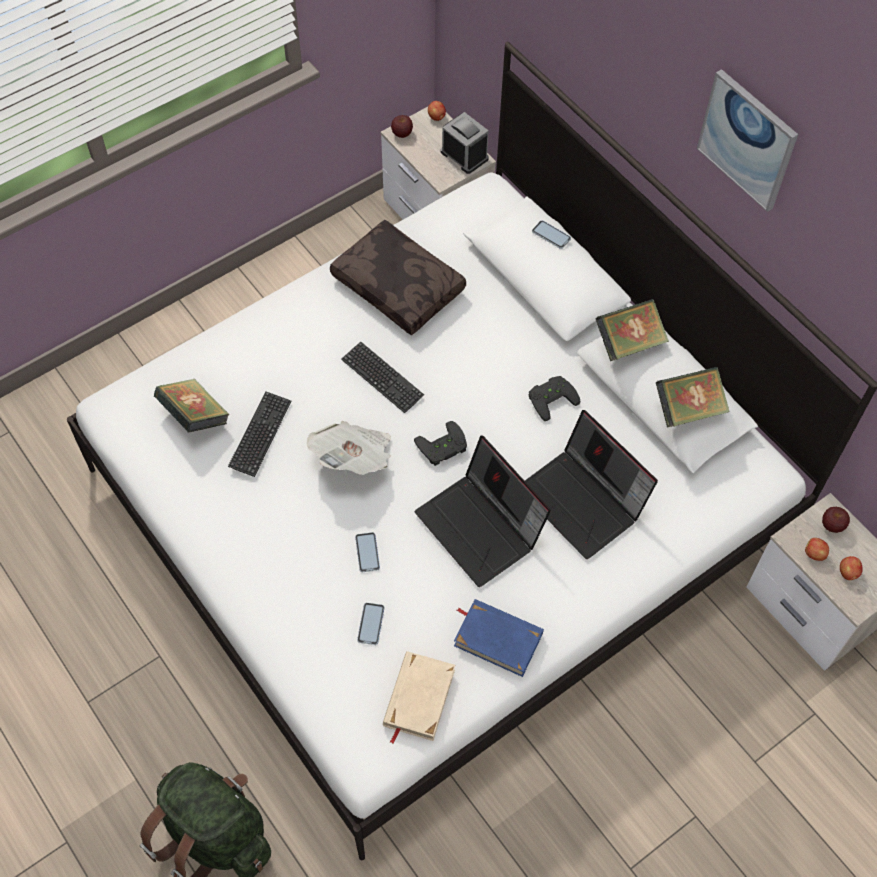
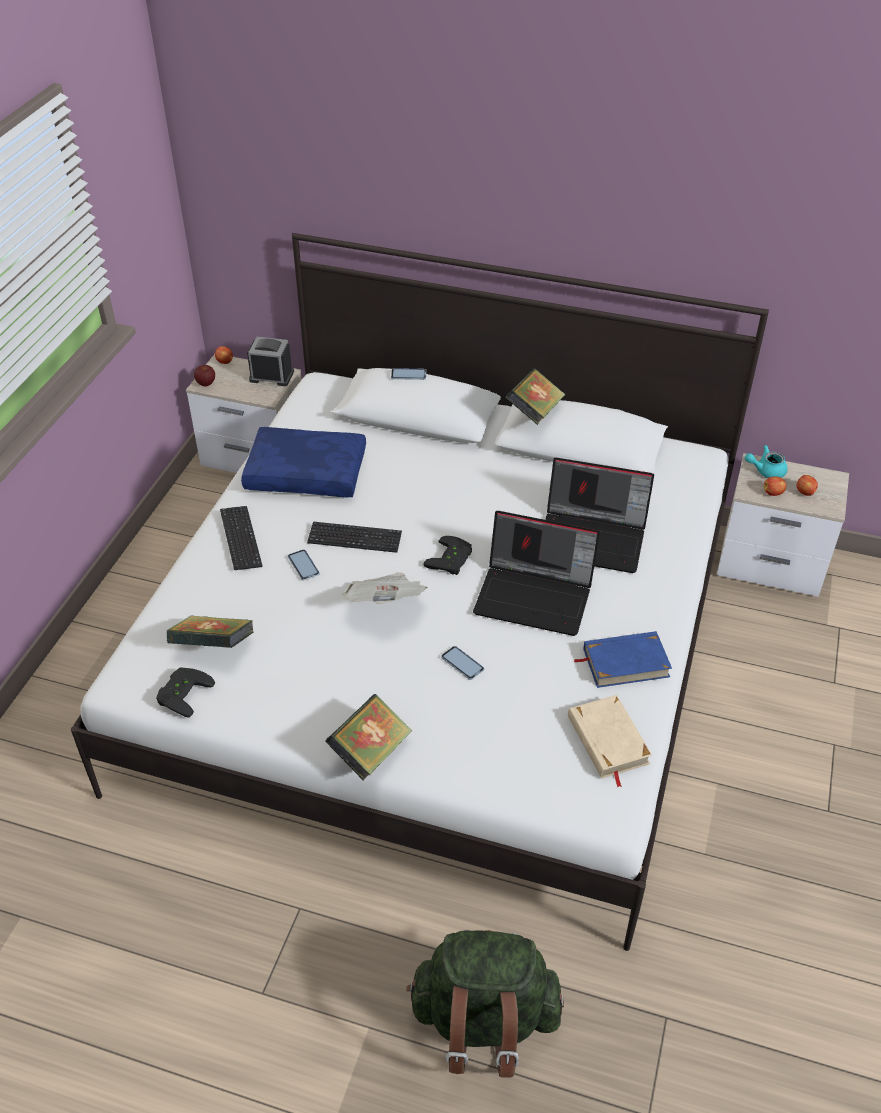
camera: 35 degrees left, 15 degrees down
keyboard [228,391,291,477] -> keyboard moved to [220,506,263,570]
brown pillow [330,220,466,335] -> blue pillow [241,427,366,497]
phone [357,603,384,645] -> phone moved to [288,550,319,580]
black game controller [529,376,580,421] -> black game controller moved to [156,667,215,718]
book [656,367,730,428] -> book moved to [326,694,412,780]
picture [697,69,798,212] -> none
apple [822,507,850,533] -> turquoise teapot [745,445,788,478]

